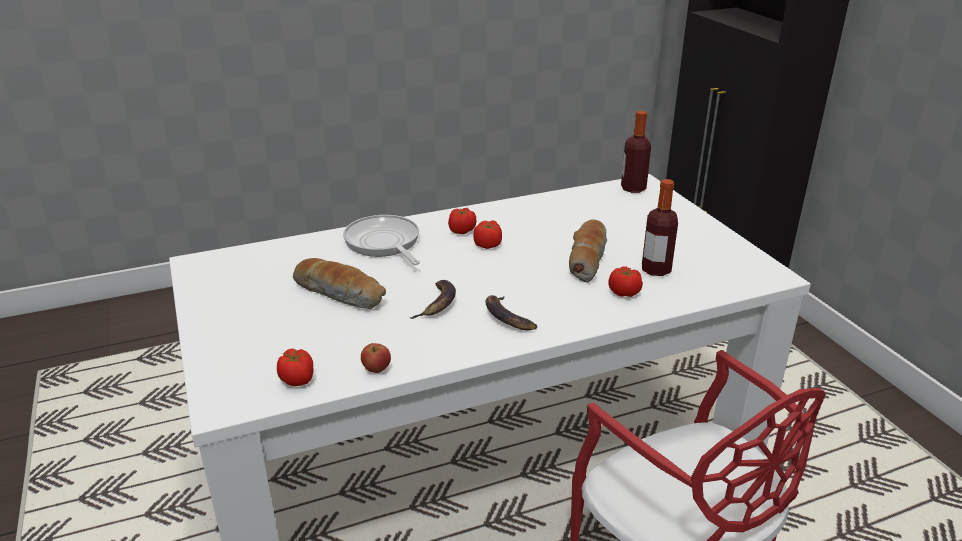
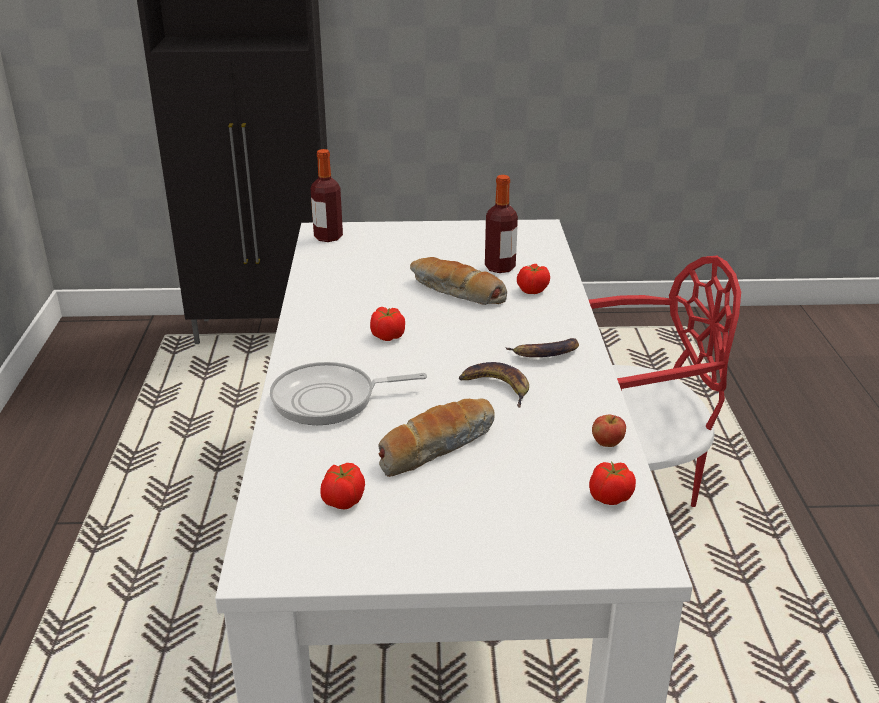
camera: 70 degrees left, 0 degrees up
tomato [448,208,476,234] -> tomato moved to [320,463,365,509]

